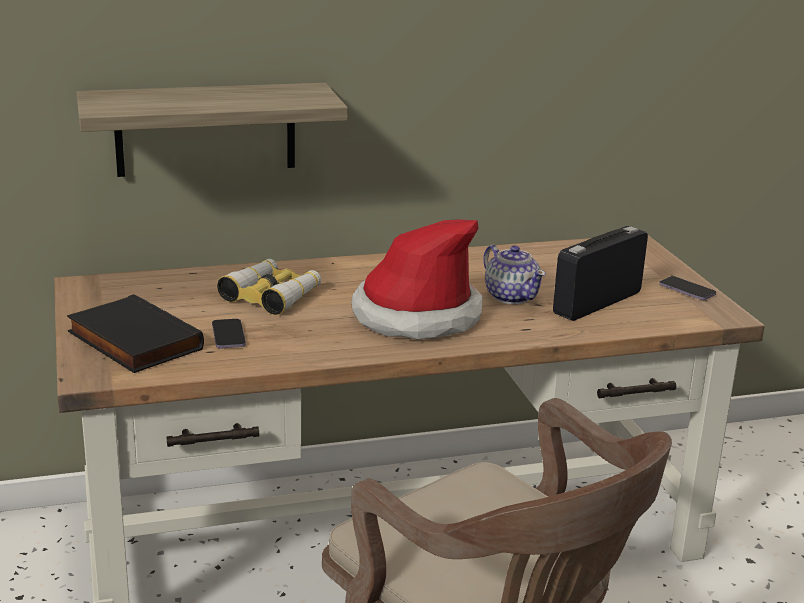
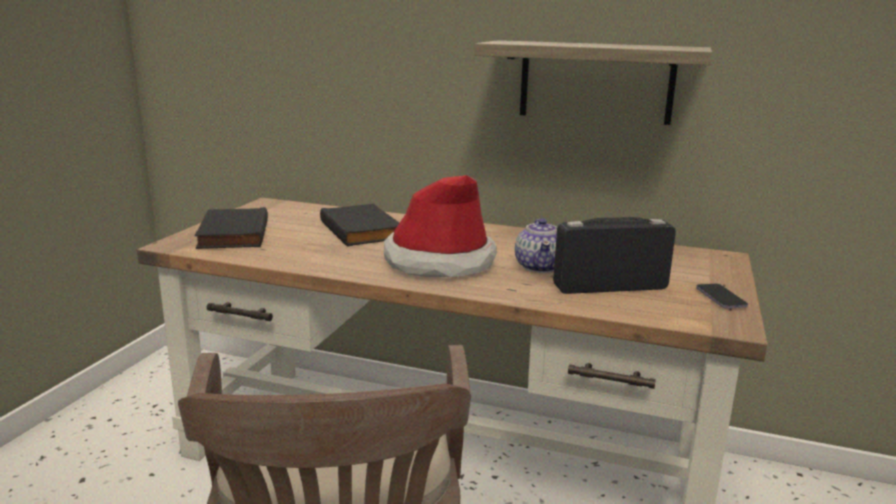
camera: 35 degrees right, 5 degrees down
shelf [76,83,348,177] -> shelf moved to [474,40,712,125]
phone [212,319,246,349] -> none
binoculars [217,259,321,315] -> black book [320,204,399,246]

